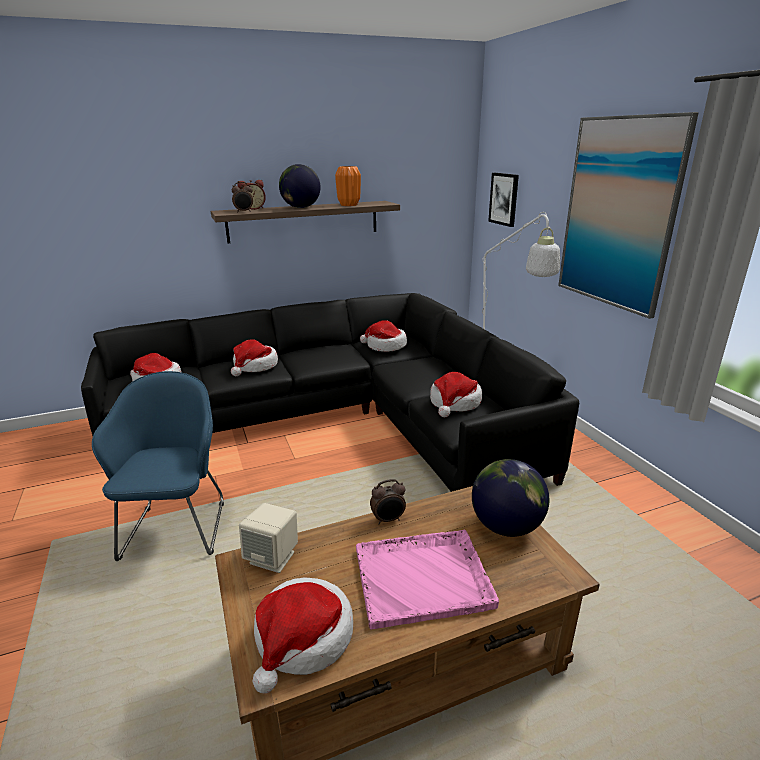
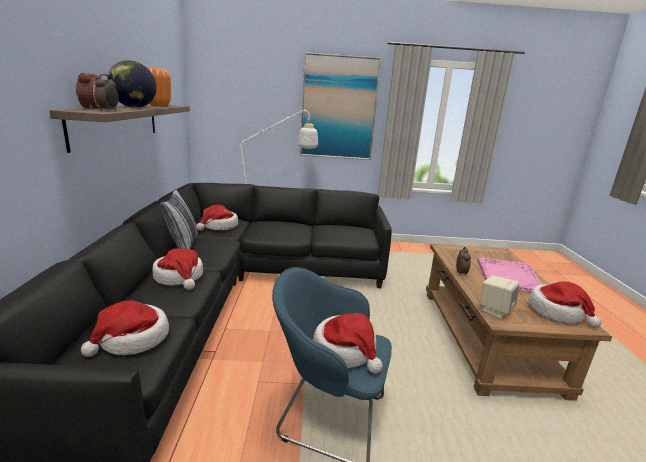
camera: 70 degrees left, 5 degrees down
hat [430,372,482,417] -> hat moved to [313,313,383,374]
globe [472,459,549,537] -> none
picture [488,173,519,227] -> none
none -> pillow [160,188,198,250]

